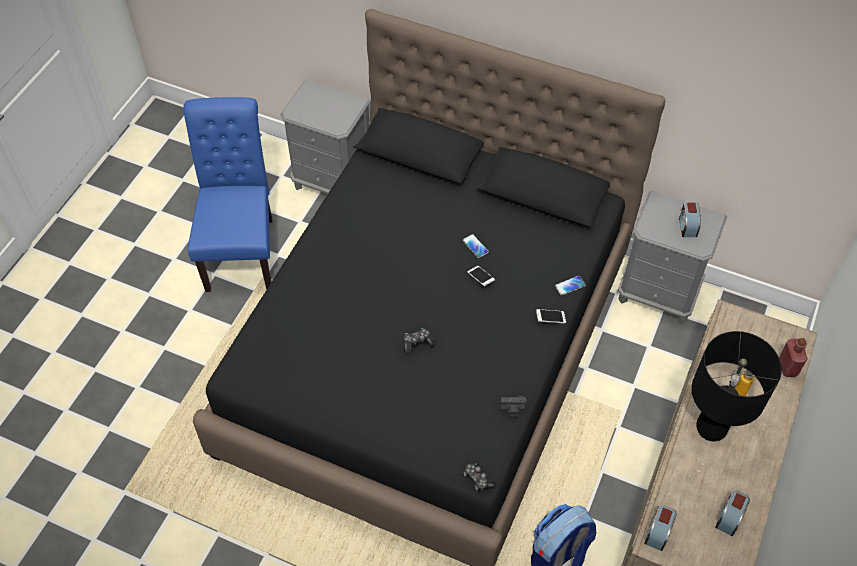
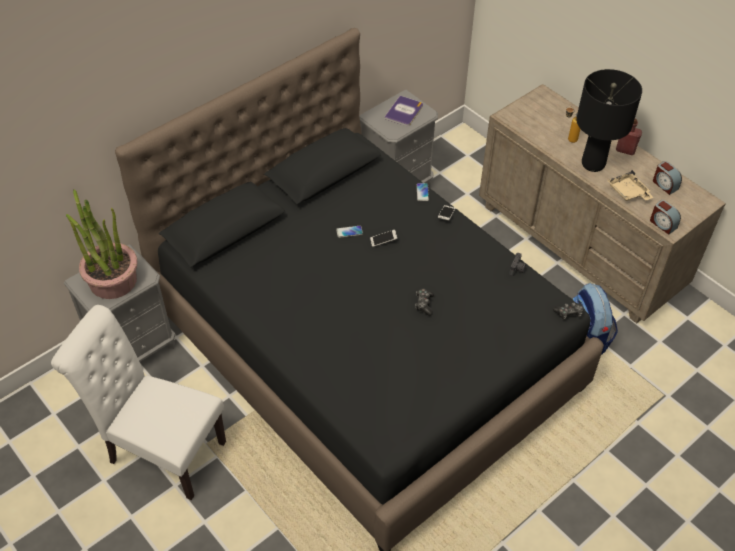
camera: 65 degrees left, 5 degrees down
blue chair [183,97,273,292] -> white chair [51,305,226,500]
alarm clock [679,201,701,237] -> book [384,96,423,126]
red bottle [779,338,808,377] -> red bottle moved to [616,119,642,155]
none -> potted plant [66,189,138,299]
none -> beige tray [607,170,654,201]

